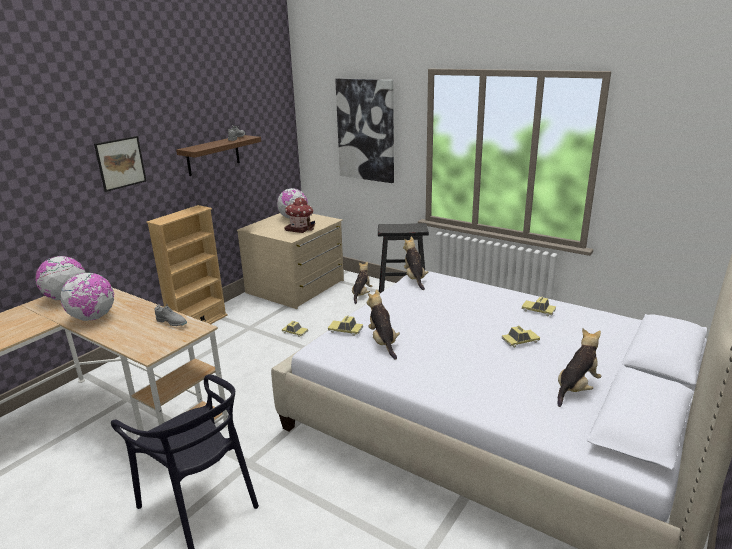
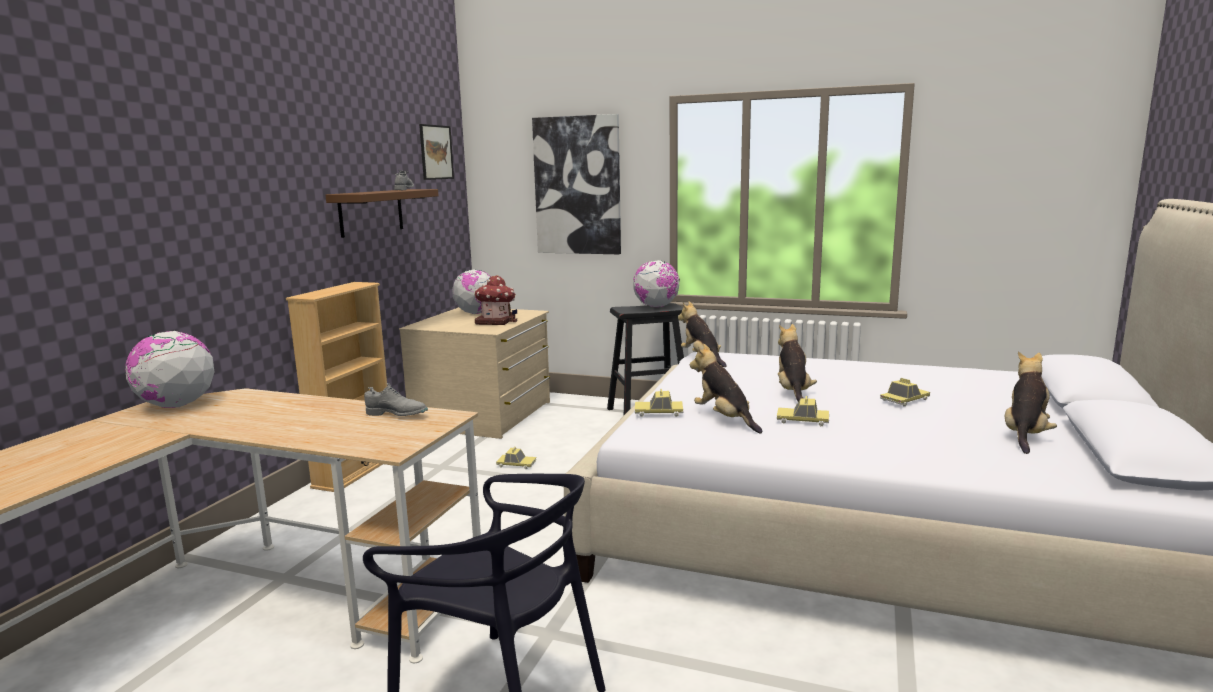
camera: 15 degrees left, 10 degrees down
globe [61,272,114,321] -> globe moved to [633,260,680,307]
picture [94,136,147,192] -> picture moved to [419,124,454,180]
plush toy [352,262,373,304] -> plush toy moved to [778,324,817,402]
toy car [522,297,556,316] -> toy car moved to [777,396,829,426]

